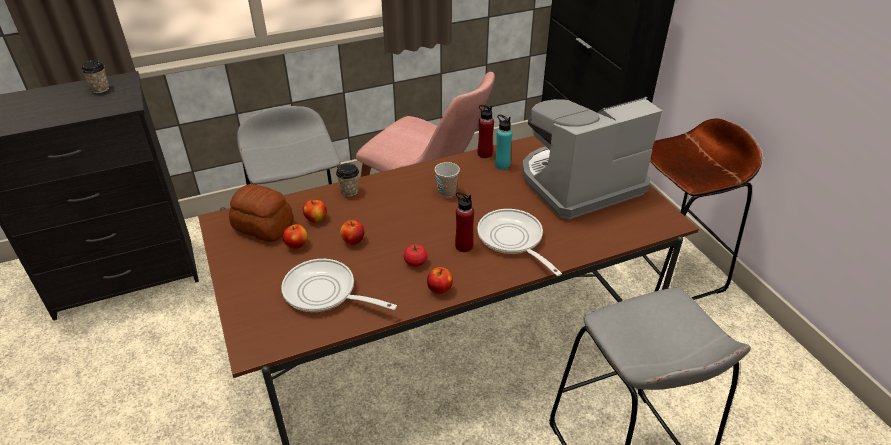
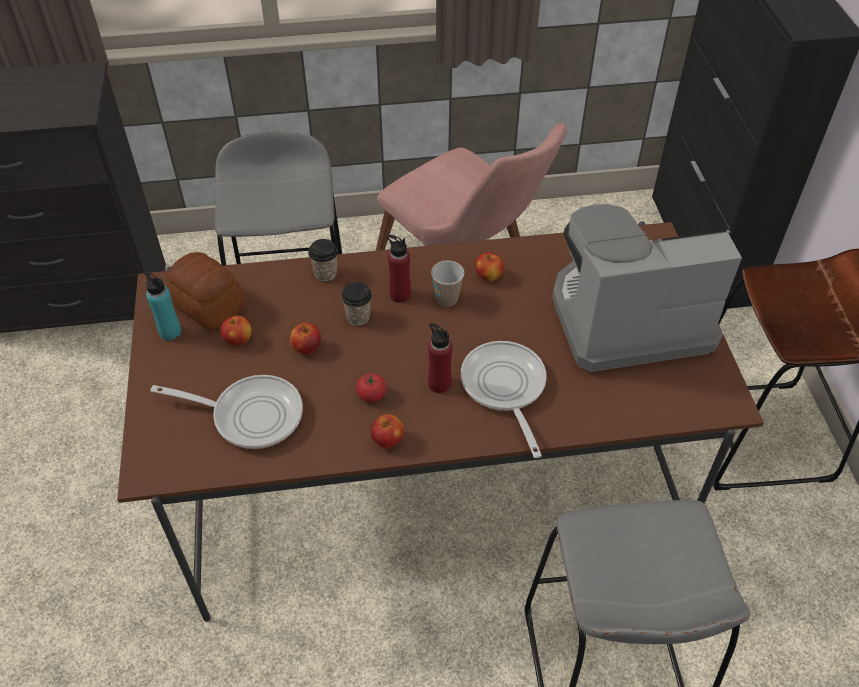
camera: 15 degrees right, 10 degrees up
cup [81,60,109,93] -> cup moved to [341,282,372,326]
frying pan [281,259,397,312] -> frying pan turned 150 degrees clockwise [151,375,303,449]
apple [303,199,327,223] -> apple moved to [475,253,504,281]
red bottle [478,105,494,158] -> red bottle moved to [387,235,411,303]
turquoise bottle [495,115,512,170] -> turquoise bottle moved to [143,270,181,340]

